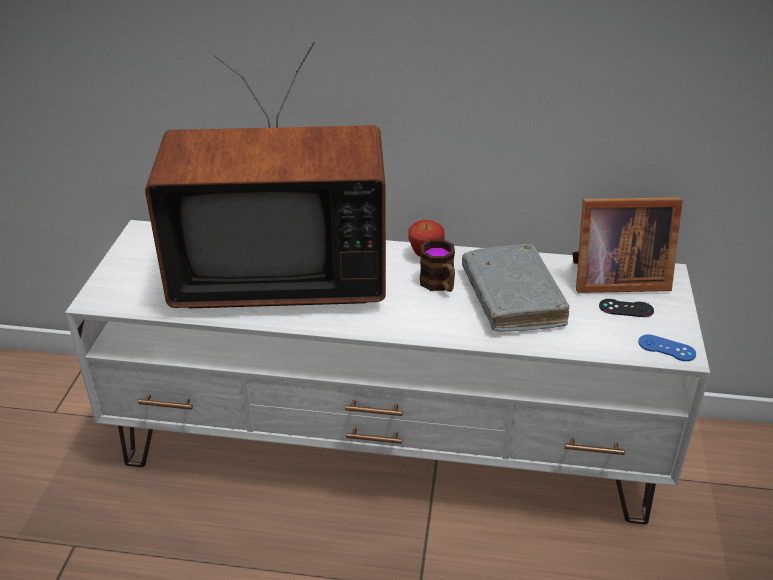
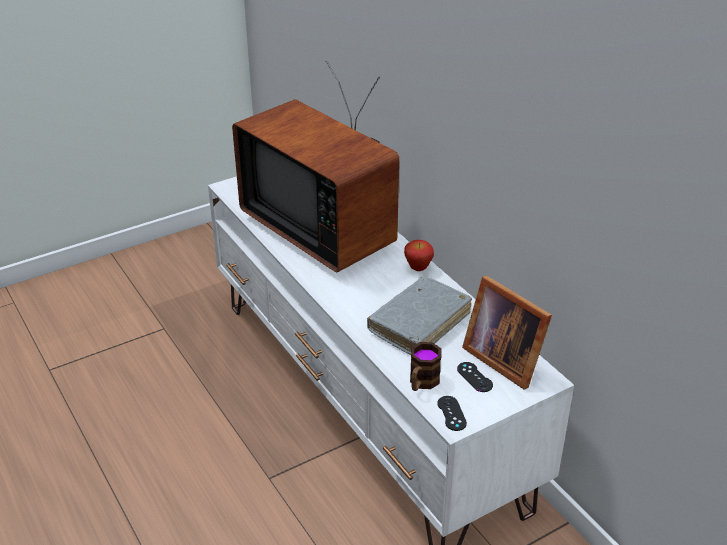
camera: 50 degrees right, 0 degrees up
mug [420,239,455,292] -> mug moved to [410,342,442,391]
blue game controller [638,334,696,361] -> black game controller [437,396,467,431]

